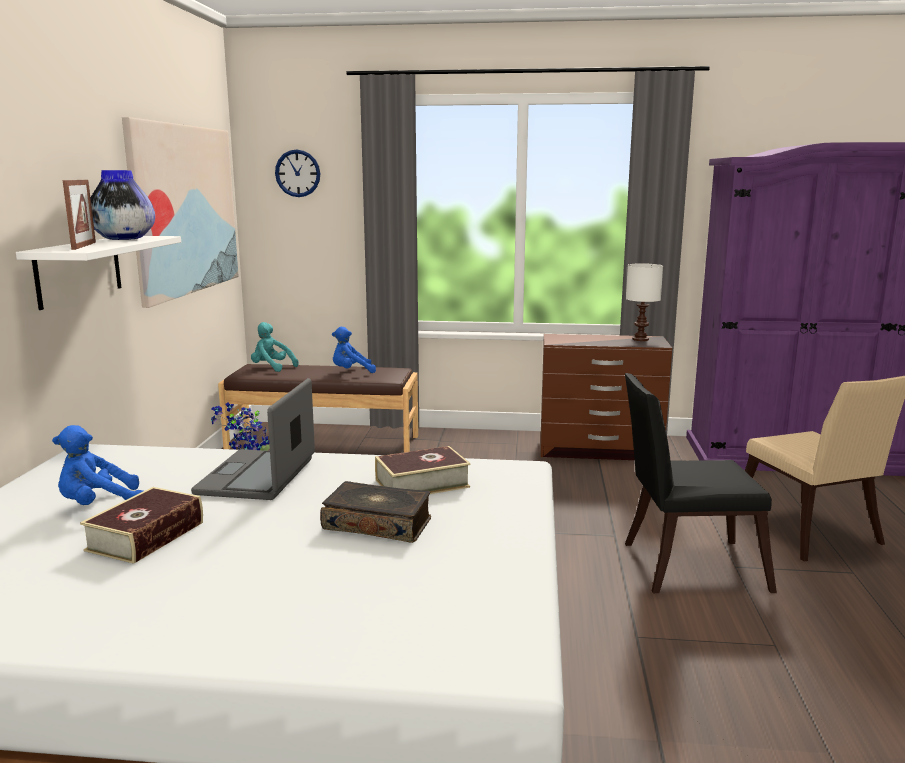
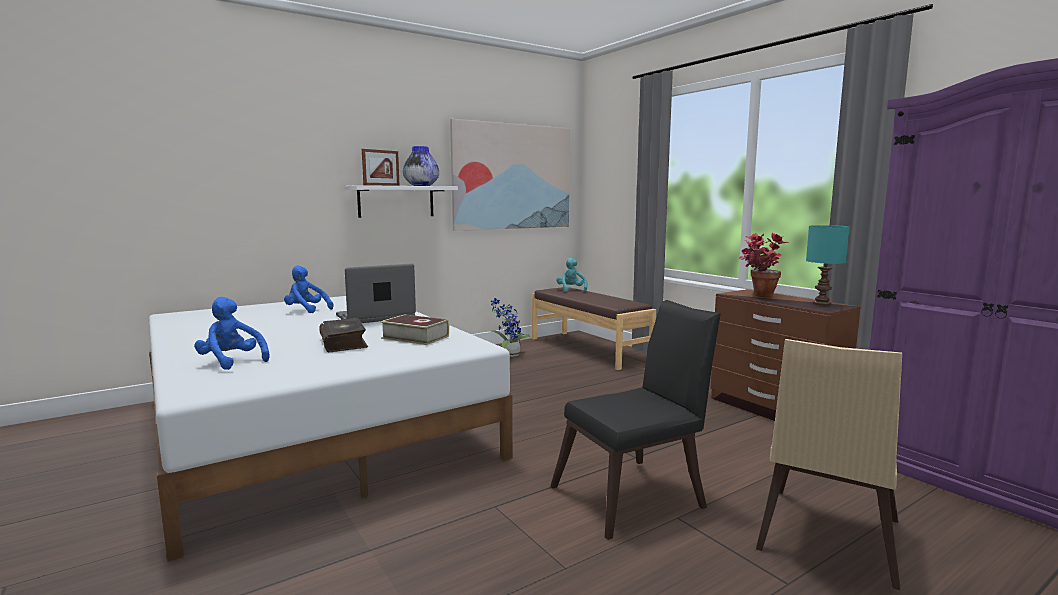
camera: 50 degrees right, 5 degrees down
book [80,487,203,564] -> none
wall clock [275,149,320,197] -> none
blue plush toy [332,327,376,373] -> blue plush toy moved to [194,297,270,370]
black chair [625,373,777,593] -> black chair turned 105 degrees clockwise [550,300,721,540]
white table lamp [626,263,663,341] -> turquoise table lamp [806,225,850,306]
none -> potted plant [739,233,789,298]

